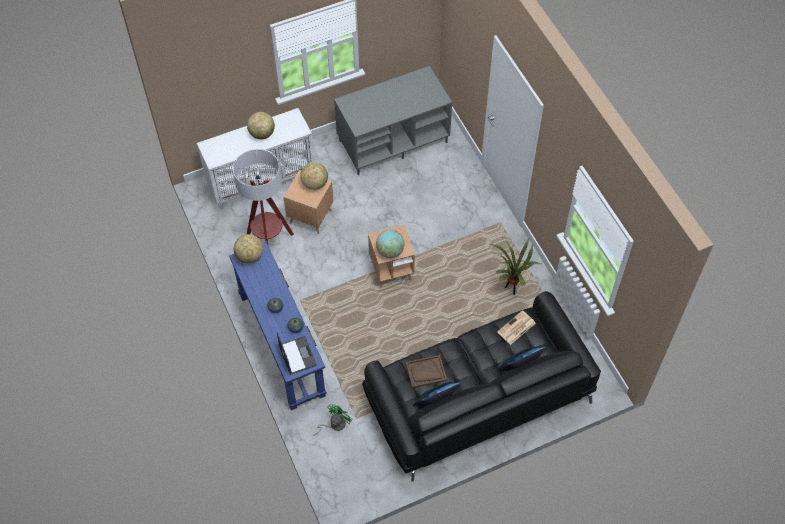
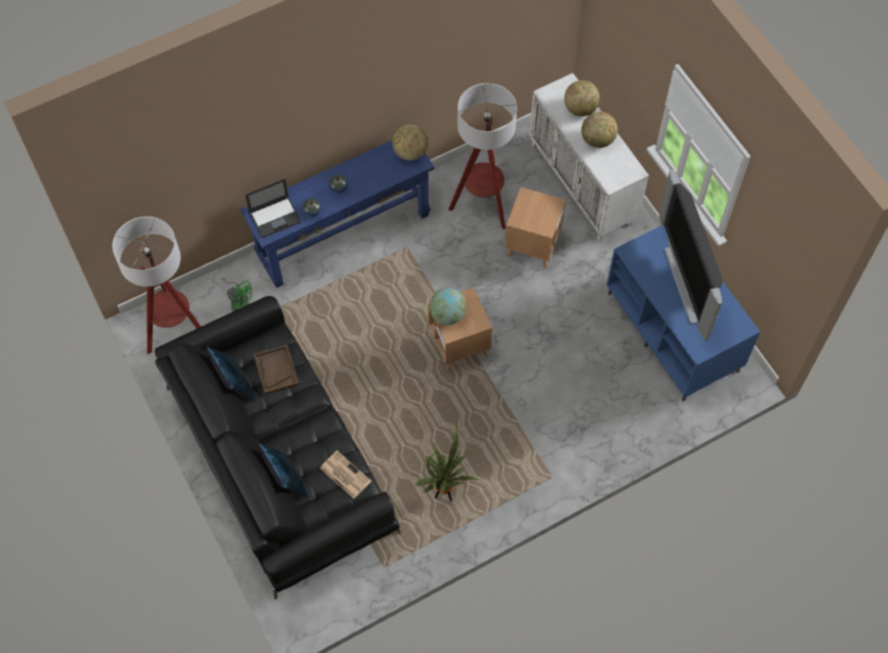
camera: 85 degrees right, 5 degrees up
globe [300,162,328,190] -> globe moved to [564,80,600,117]
grey tv stand [334,66,452,175] -> blue tv stand [607,225,760,401]
none -> floor lamp [112,216,201,354]
none -> television [659,169,723,341]

